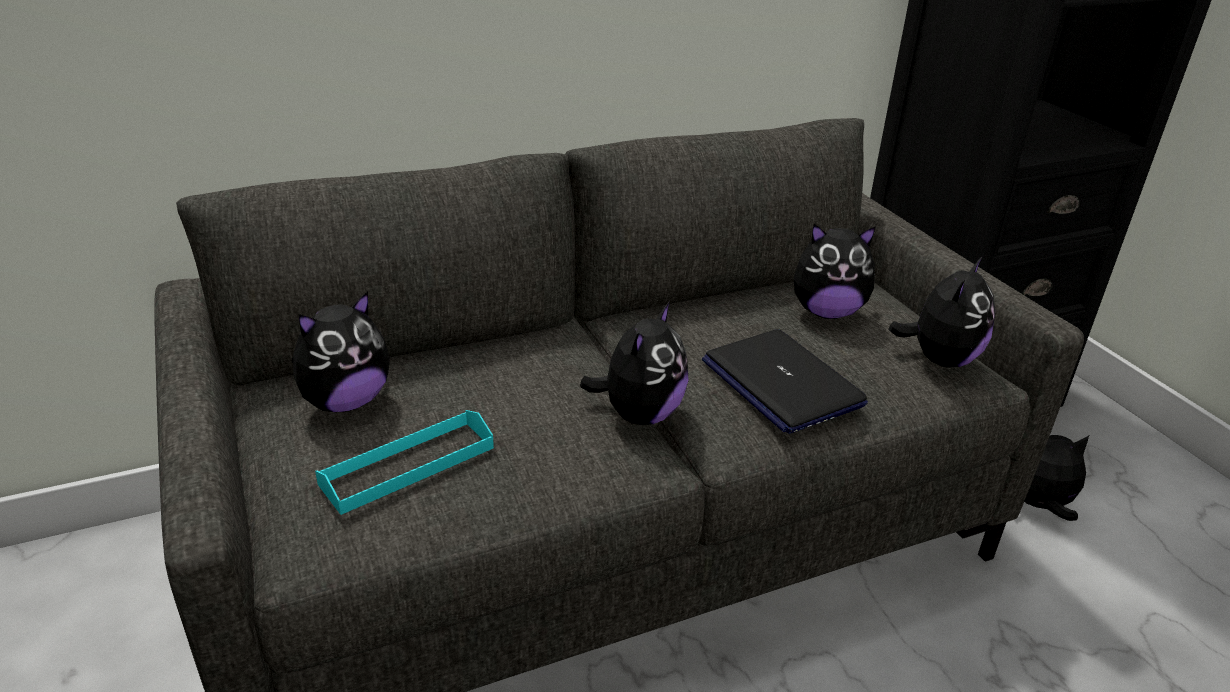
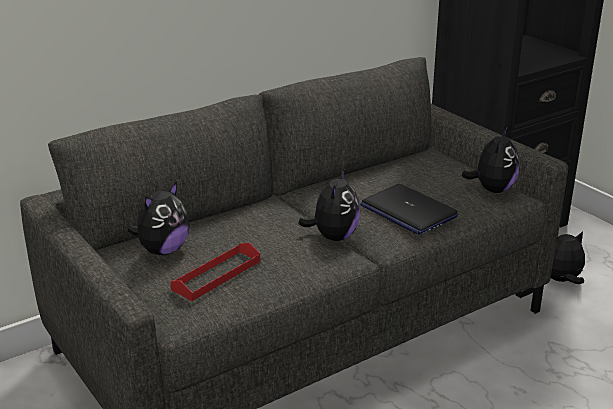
camera: 10 degrees left, 5 degrees down
turquoise tray [315,410,494,515] -> red tray [170,243,260,301]
plush toy [794,224,876,319] -> none

